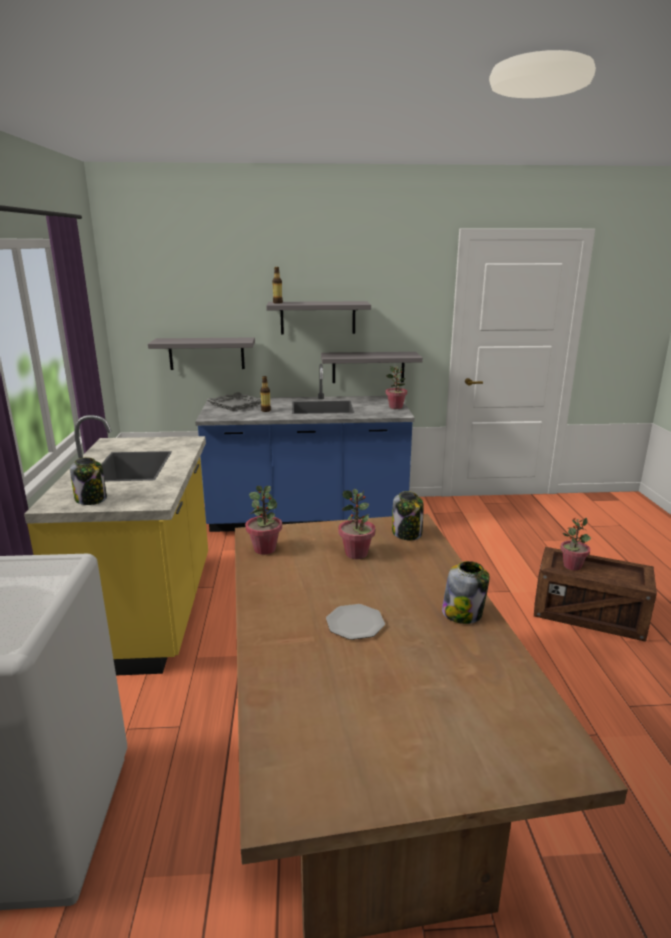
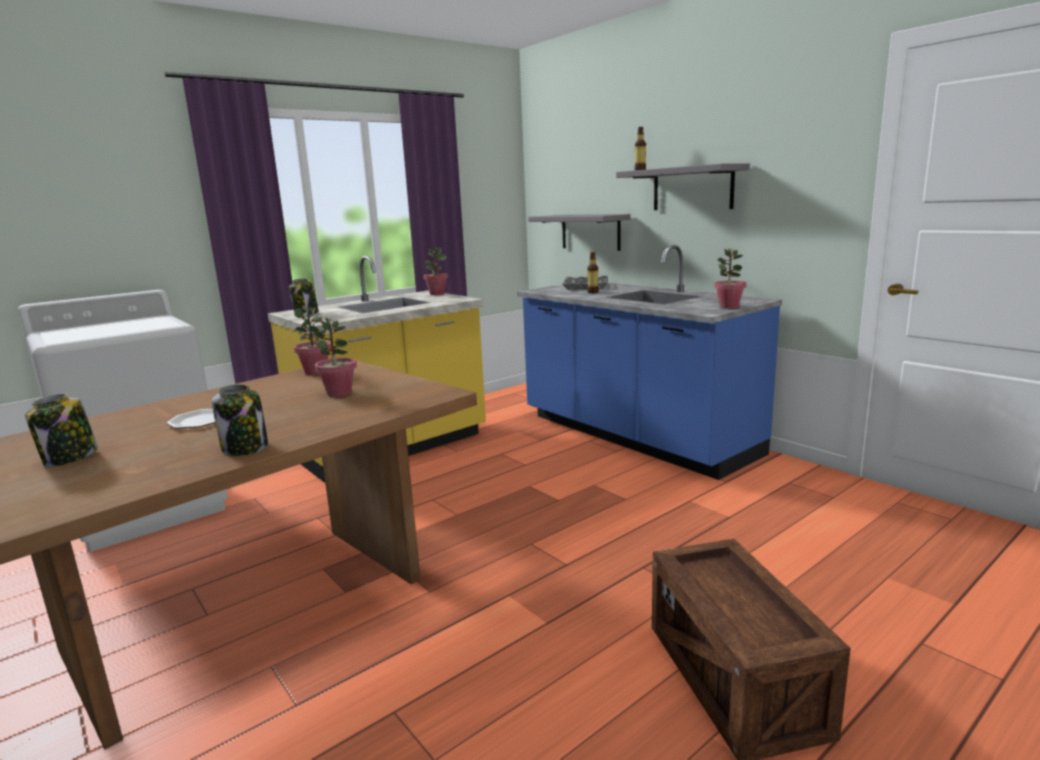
camera: 55 degrees right, 5 degrees down
grey shelf [321,352,423,383] -> none
jar [392,491,424,541] -> jar moved to [25,393,98,467]
potted plant [560,518,591,571] -> potted plant moved to [423,248,448,295]

